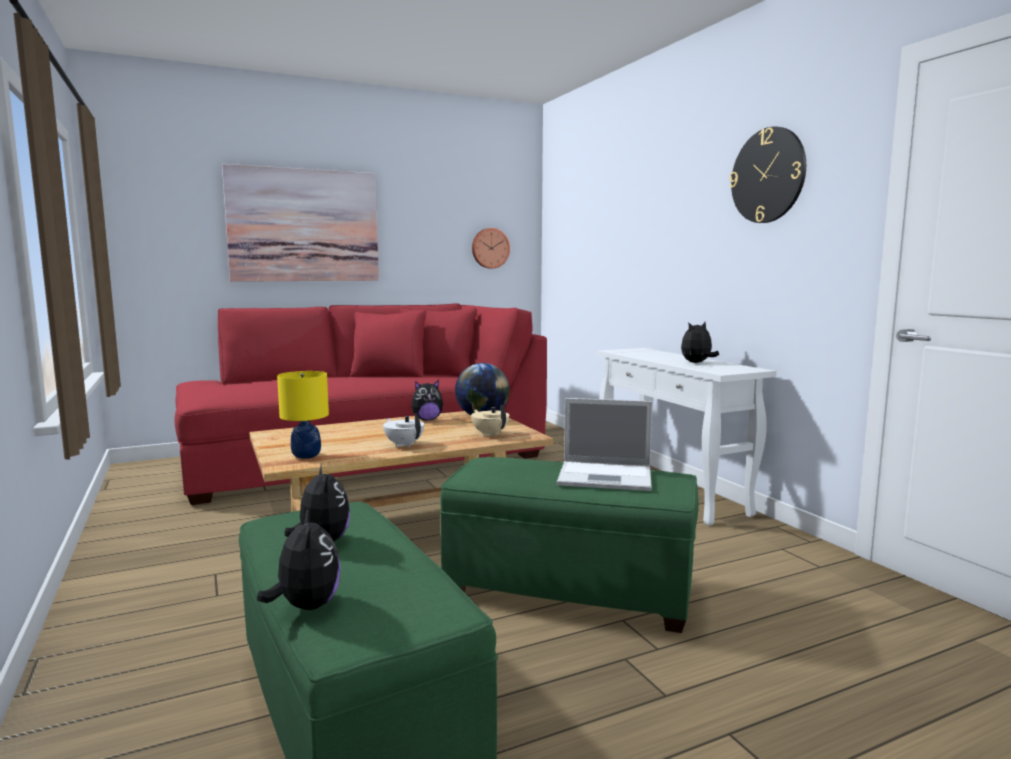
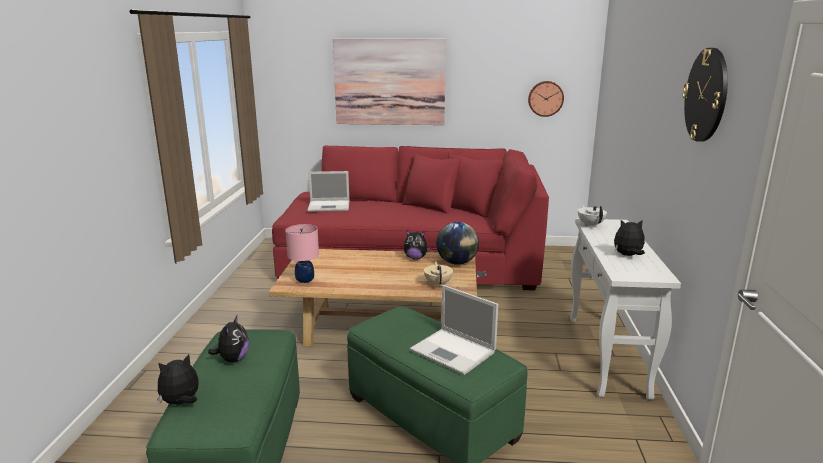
camera: 30 degrees right, 10 degrees up
plush toy [257,510,341,610] -> plush toy turned 135 degrees counterclockwise [157,354,199,405]
yellow table lamp [277,371,329,459] -> pink table lamp [285,224,319,283]
white teapot [383,413,424,447] -> white teapot moved to [578,205,607,227]
none -> laptop [307,171,349,212]

